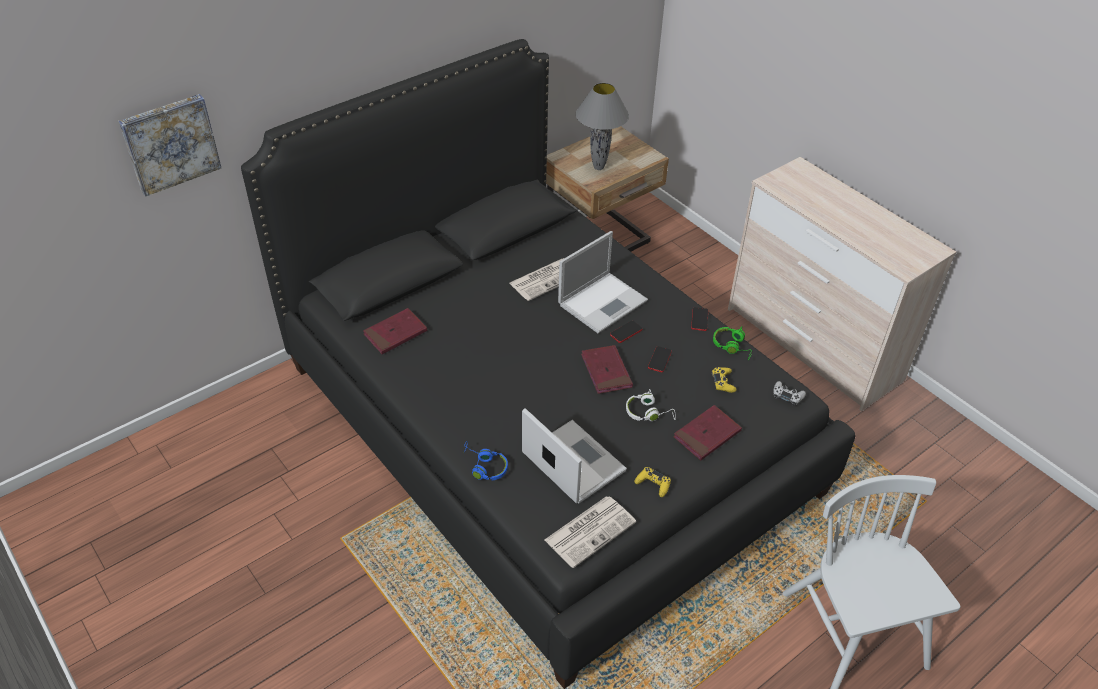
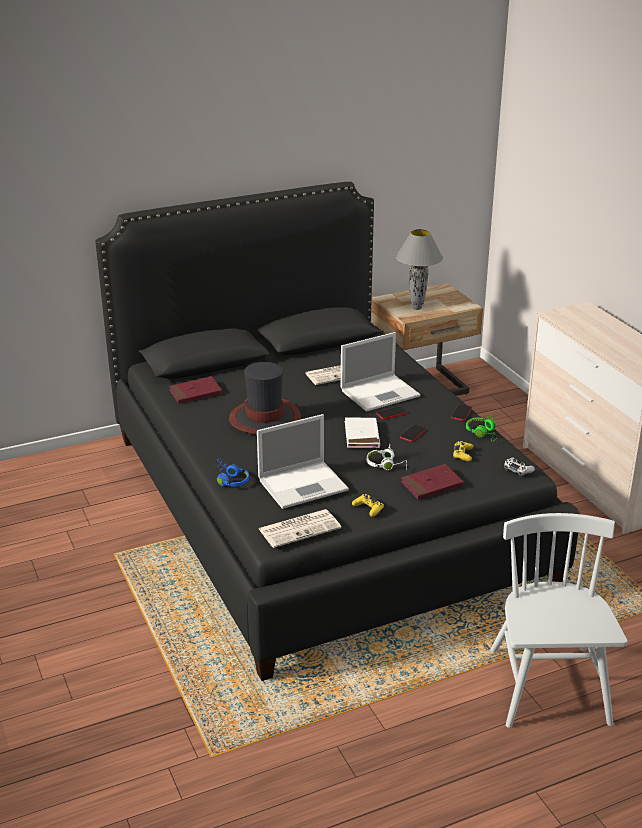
camera: 15 degrees right, 15 degrees down
picture [119,94,221,196] -> none
laptop [522,408,627,503] -> laptop turned 90 degrees clockwise [257,414,349,509]
red book [581,345,633,394] -> white book [345,417,380,448]
none -> hat [229,362,301,435]

